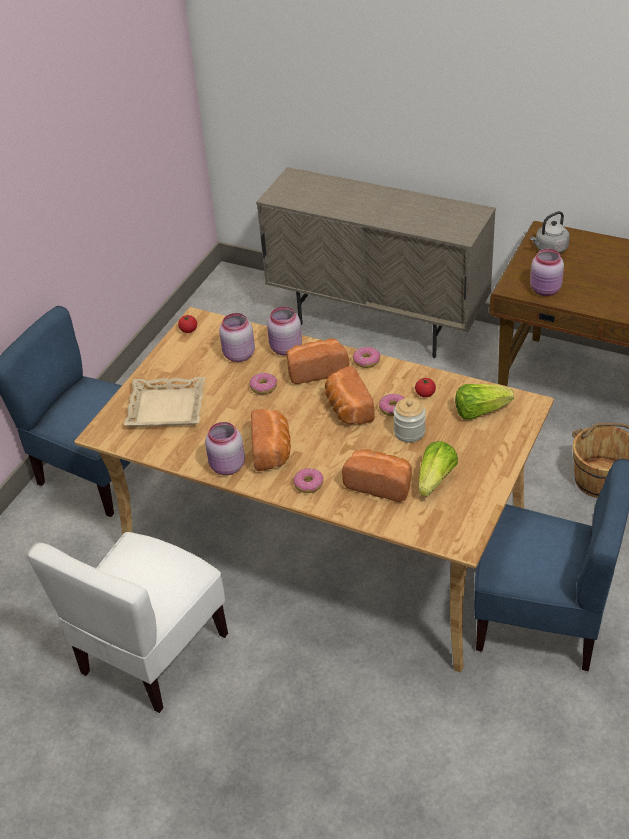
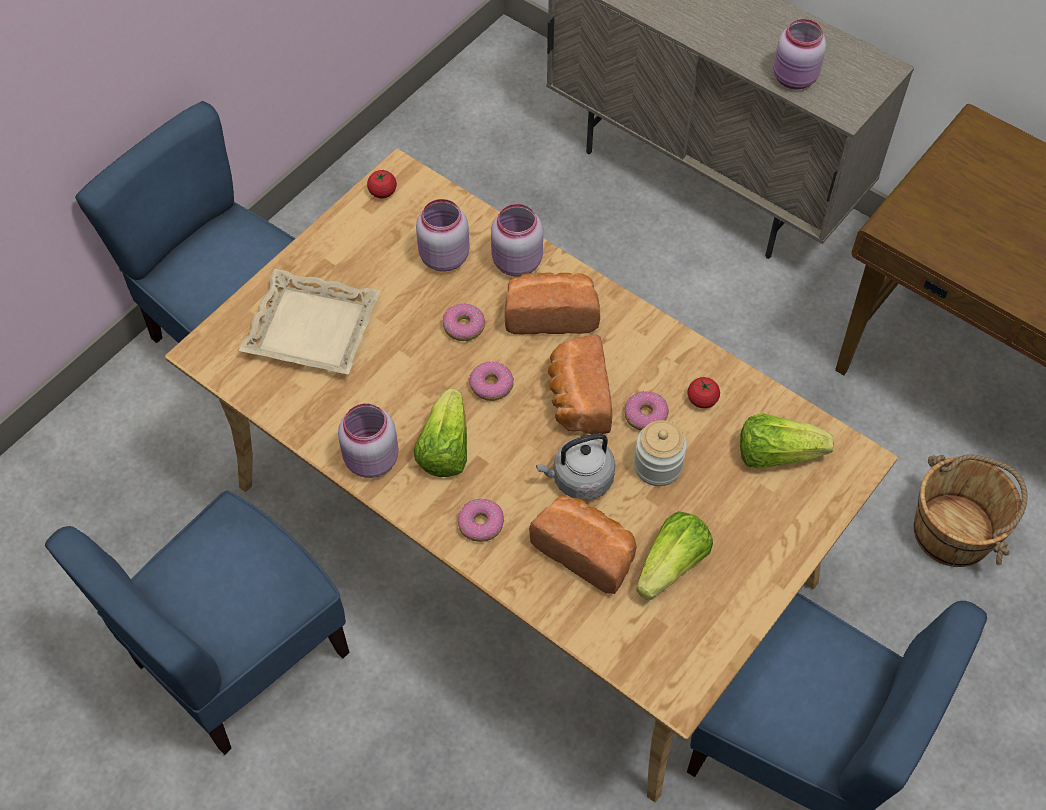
camera: 10 degrees right, 15 degrees up
white chair [27,532,228,713] -> blue chair [45,491,349,755]
bread [251,409,291,471] -> lettuce [413,388,467,477]
donut [353,347,380,368] -> donut moved to [469,361,514,401]
grey kettle [530,211,570,253] -> grey kettle moved to [536,433,616,500]
pink jar [530,249,564,296] -> pink jar moved to [773,19,826,89]

